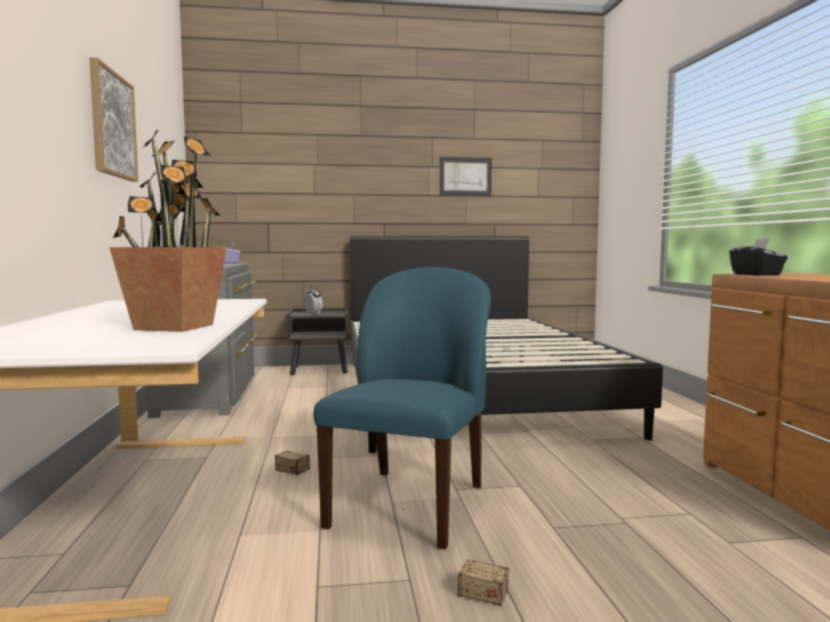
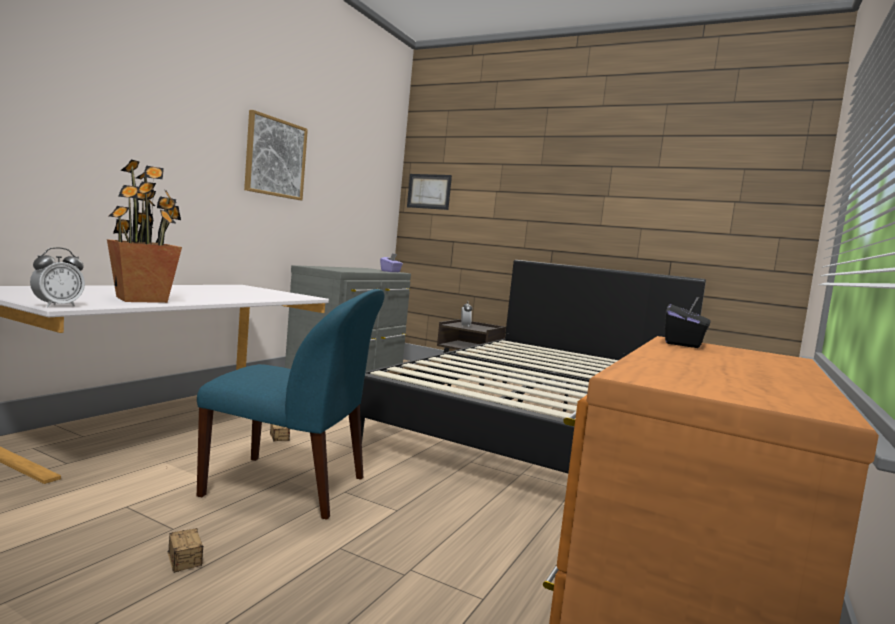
camera: 35 degrees right, 0 degrees up
blue chair [313,267,491,549] -> blue chair turned 45 degrees clockwise [197,289,384,520]
picture [439,157,492,196] -> picture moved to [407,174,452,210]
none -> alarm clock [30,247,85,307]

